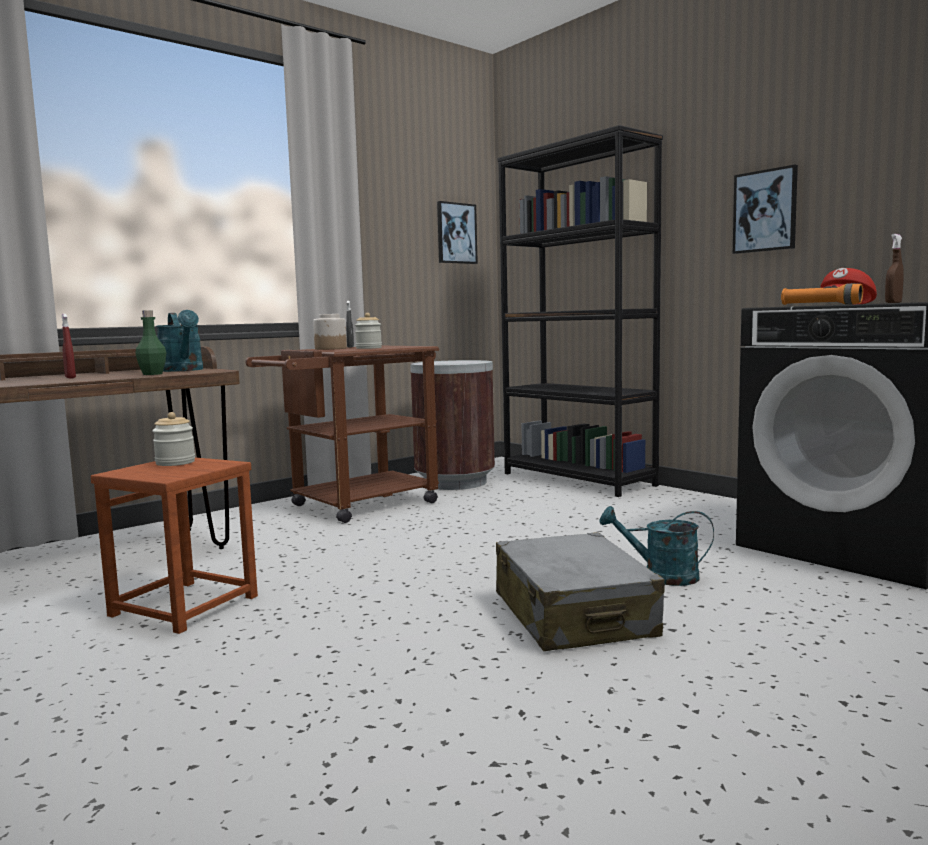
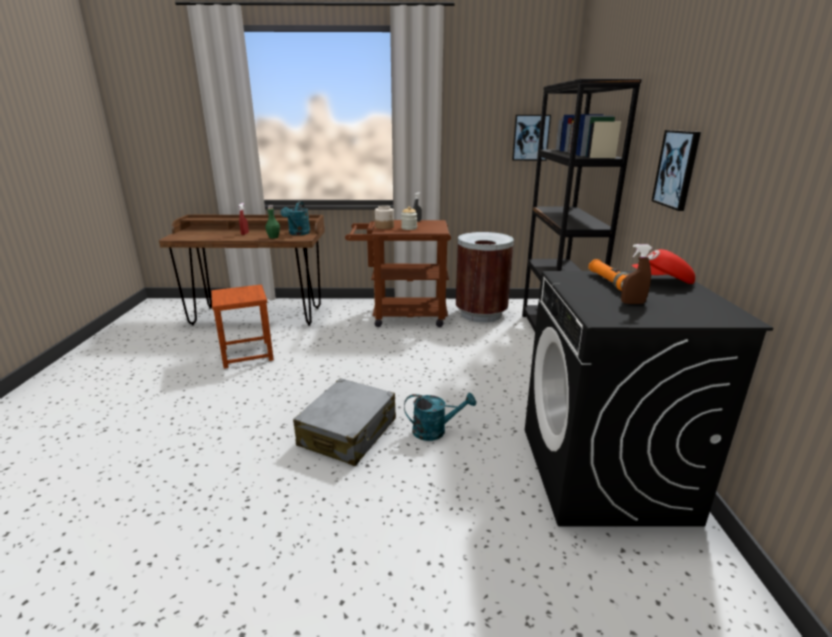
camera: 40 degrees right, 15 degrees up
jar [152,412,195,466] -> none
turquoise watering can [599,506,714,586] -> turquoise watering can turned 120 degrees clockwise [404,393,476,441]

